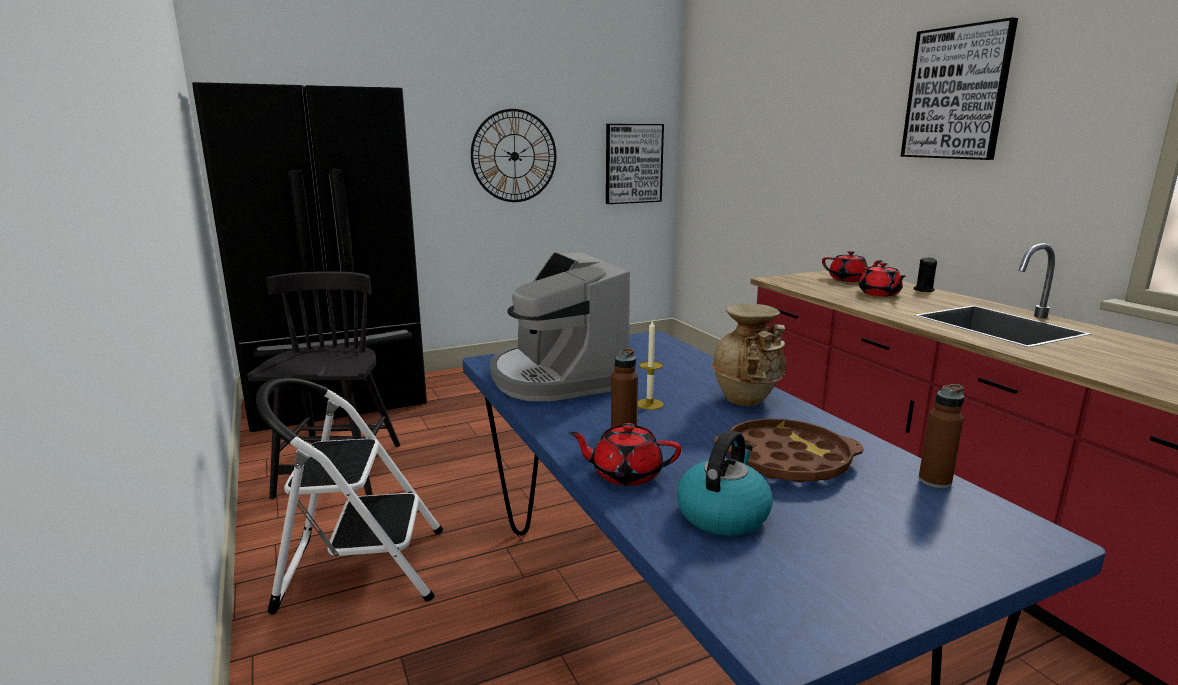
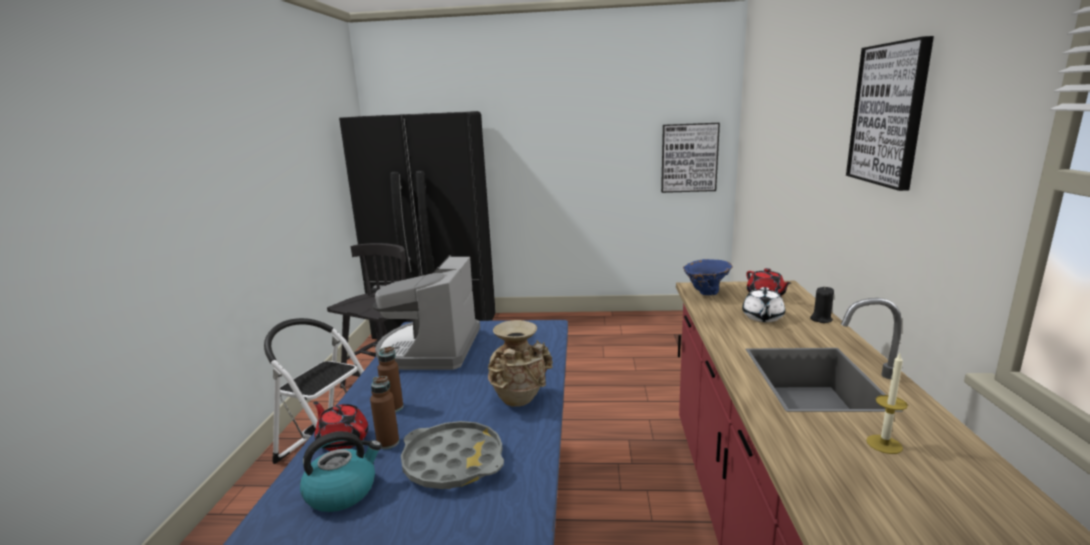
camera: 30 degrees right, 0 degrees up
wall clock [471,109,556,202] -> none
candle [637,321,664,410] -> candle moved to [866,354,908,454]
brown tray [714,418,864,483] -> grey tray [401,421,504,489]
red teapot [859,262,906,296] -> white teapot [742,287,785,322]
brown bottle [918,384,964,489] -> brown bottle moved to [370,376,399,449]
none -> blue vase [683,259,733,295]

